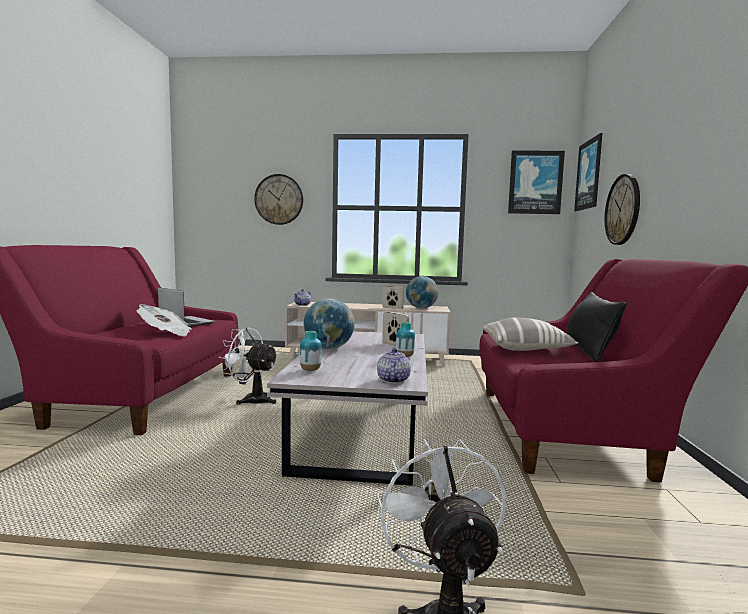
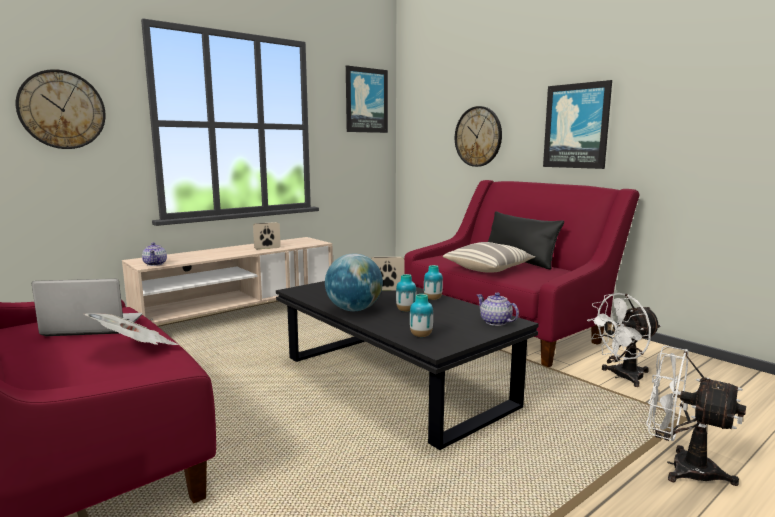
camera: 45 degrees left, 5 degrees up
white fan [219,328,279,405] -> white fan moved to [587,293,661,387]
white coffee table [267,331,428,486] -> black coffee table [276,281,539,450]
globe [406,276,438,309] -> none
picture [574,133,602,211] -> picture moved to [543,80,612,169]
none -> vase [396,274,416,312]

